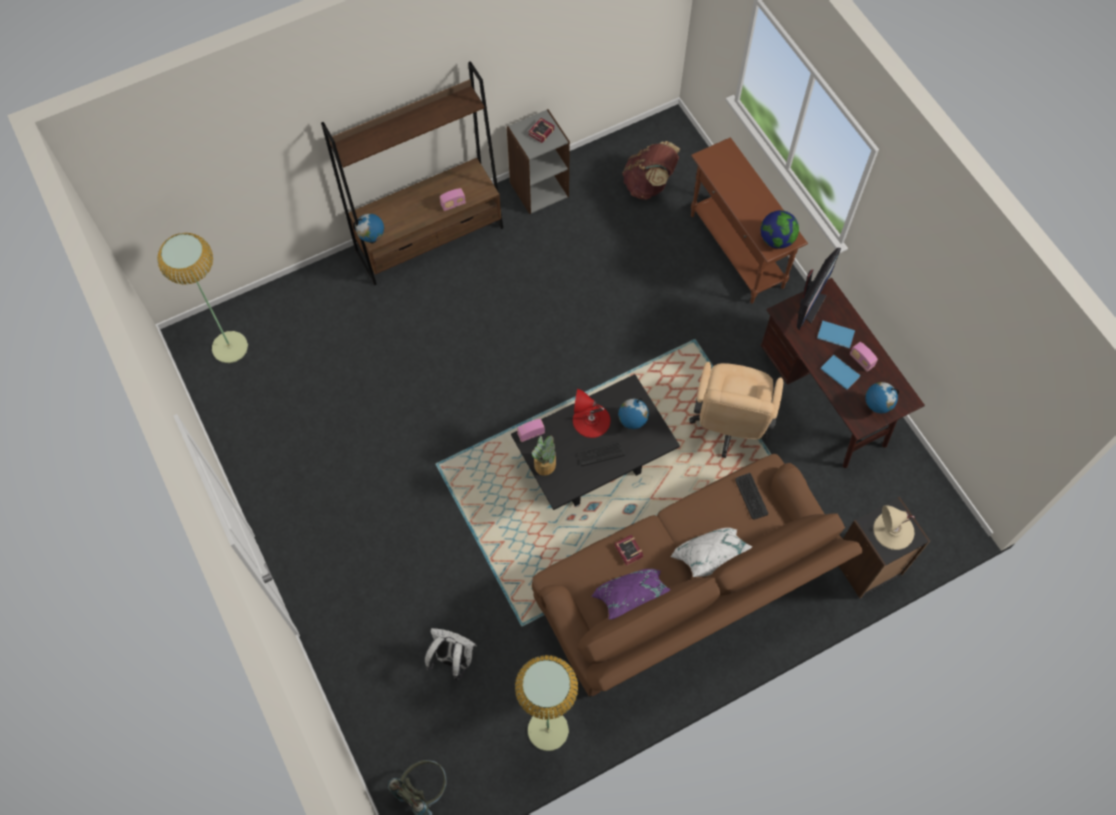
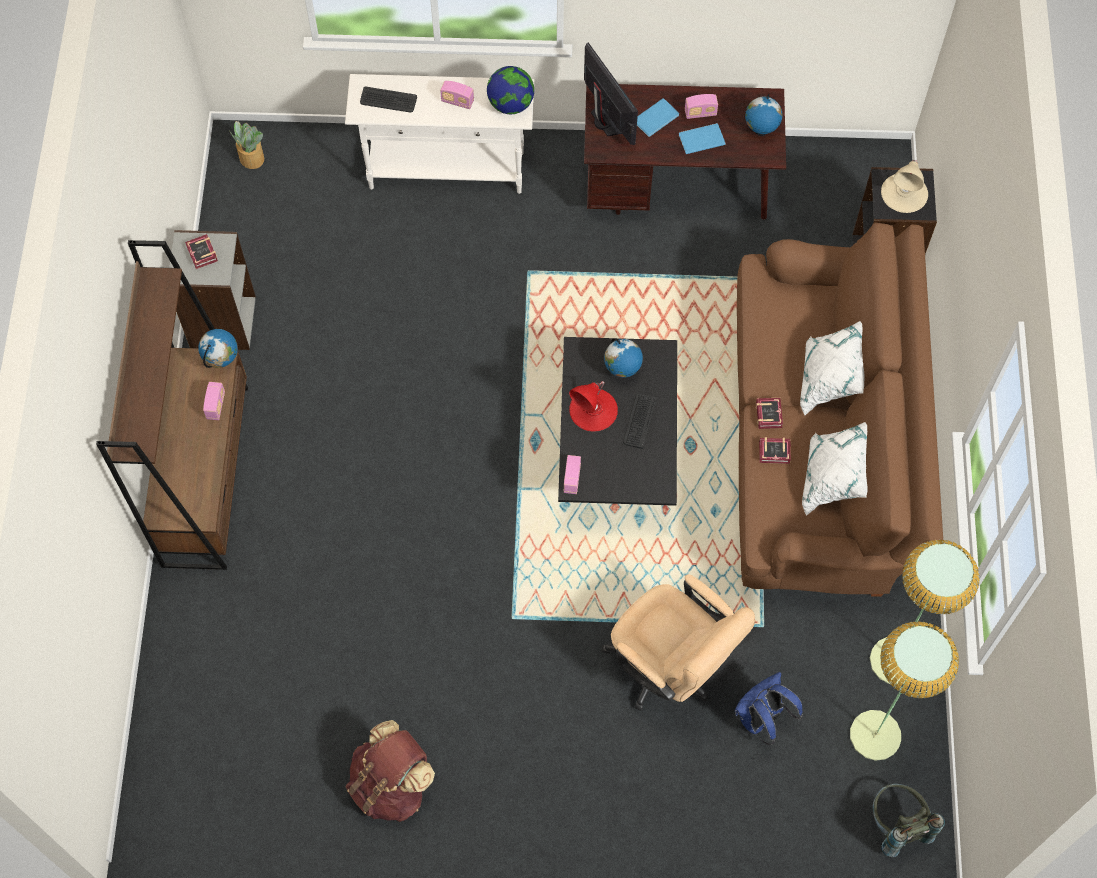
camera: 60 degrees left, 0 degrees up
floor lamp [157,233,248,363] -> floor lamp moved to [850,621,959,761]
globe [353,213,384,243] -> globe moved to [198,329,238,368]
white backpack [425,628,477,680] -> blue backpack [735,672,803,745]
potted plant [532,436,556,476] -> potted plant moved to [230,121,264,169]
purple pillow [592,569,671,619] -> white pillow [802,422,868,516]
brown backpack [622,141,680,200] -> brown backpack moved to [346,720,435,822]
beige office chair [689,362,783,458] -> beige office chair moved to [601,574,756,711]
brown console table [691,137,808,304] -> white console table [345,74,534,194]
keyboard [735,473,768,519] -> keyboard moved to [360,86,417,112]
none -> radio [440,81,474,109]
none -> book [756,398,783,429]

